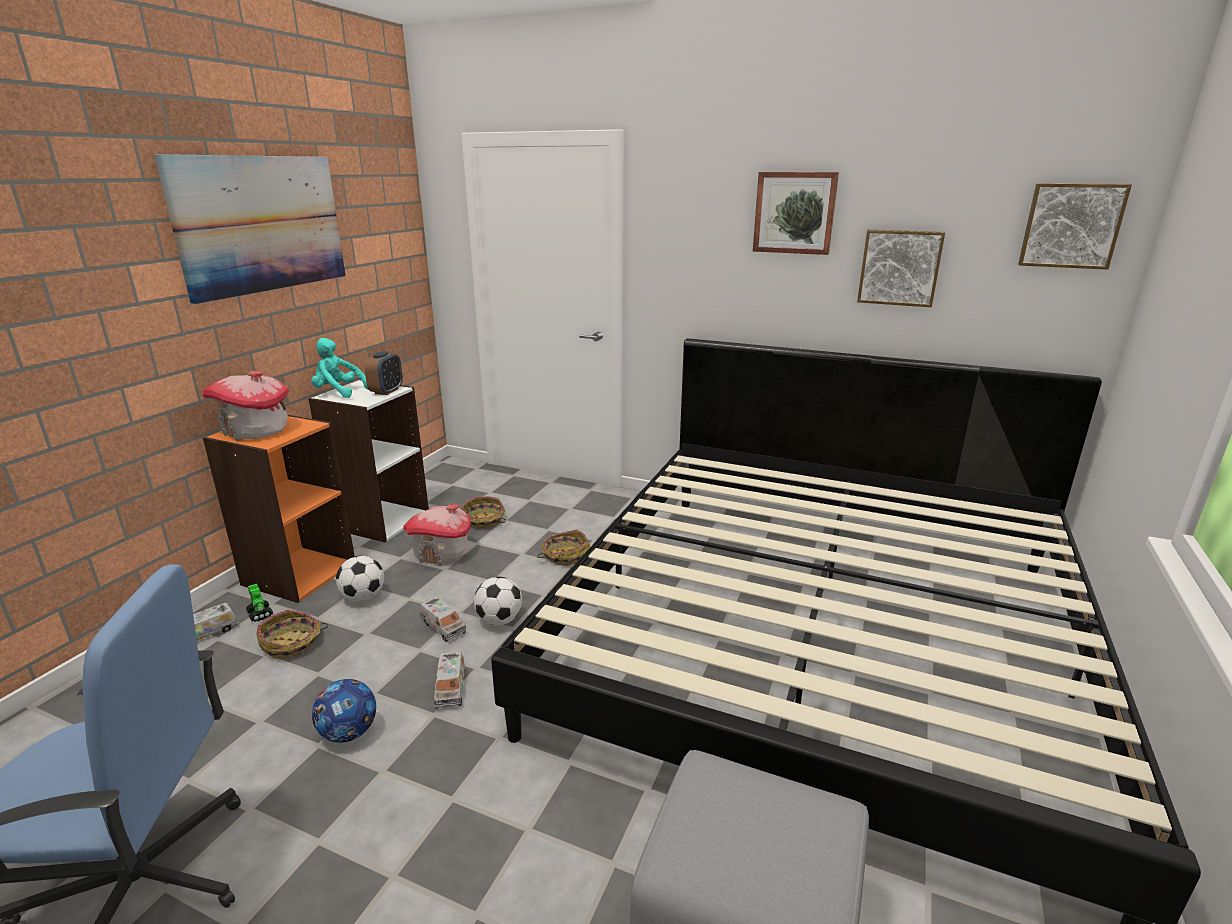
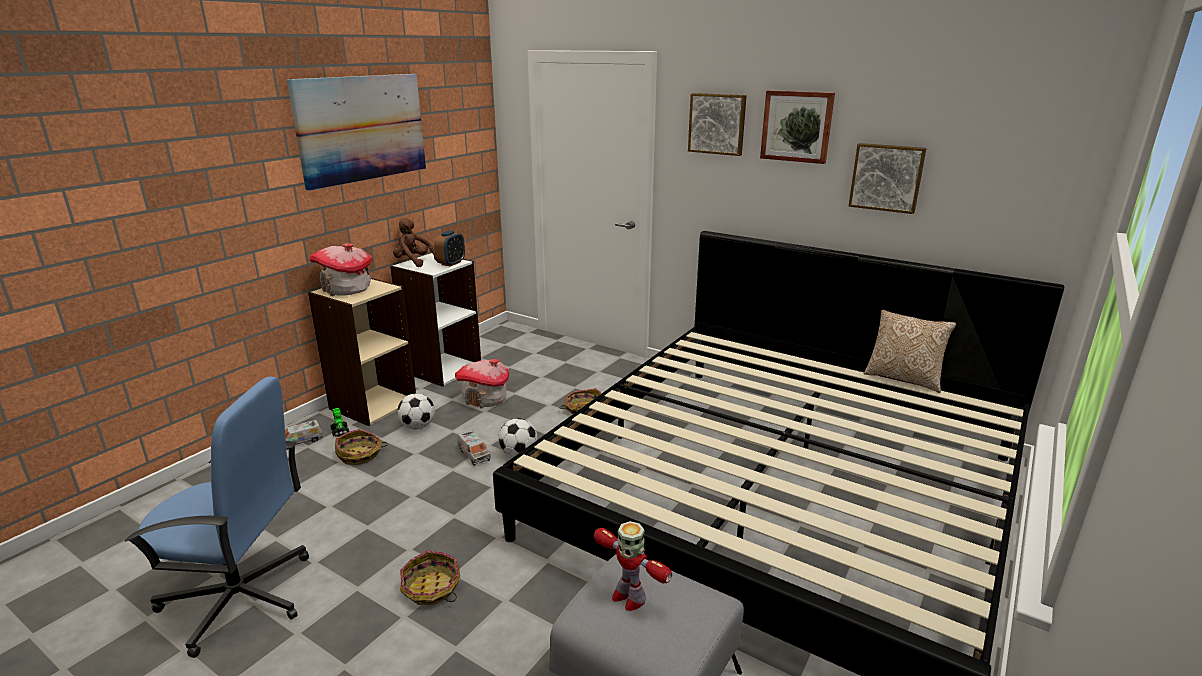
camera: 10 degrees right, 0 degrees up
orange bookcase [203,415,355,603] -> beige bookcase [308,278,416,426]
turquoise plush toy [311,338,369,398] -> brown plush toy [393,218,436,267]
football [312,679,376,743] -> none
toy truck [434,651,465,708] -> none
basket [461,496,506,528] -> basket moved to [400,551,461,605]
picture [1018,183,1132,270] -> picture moved to [688,93,747,156]
none -> toy robot [594,521,672,611]
none -> pillow [864,310,956,393]

